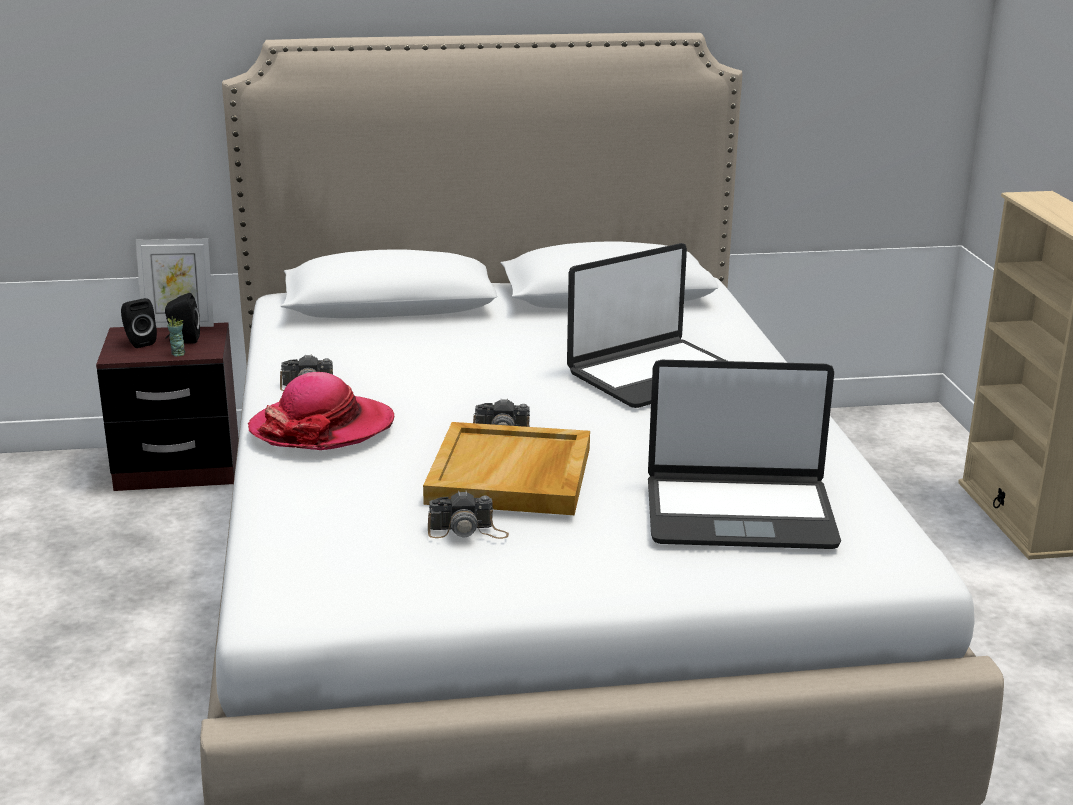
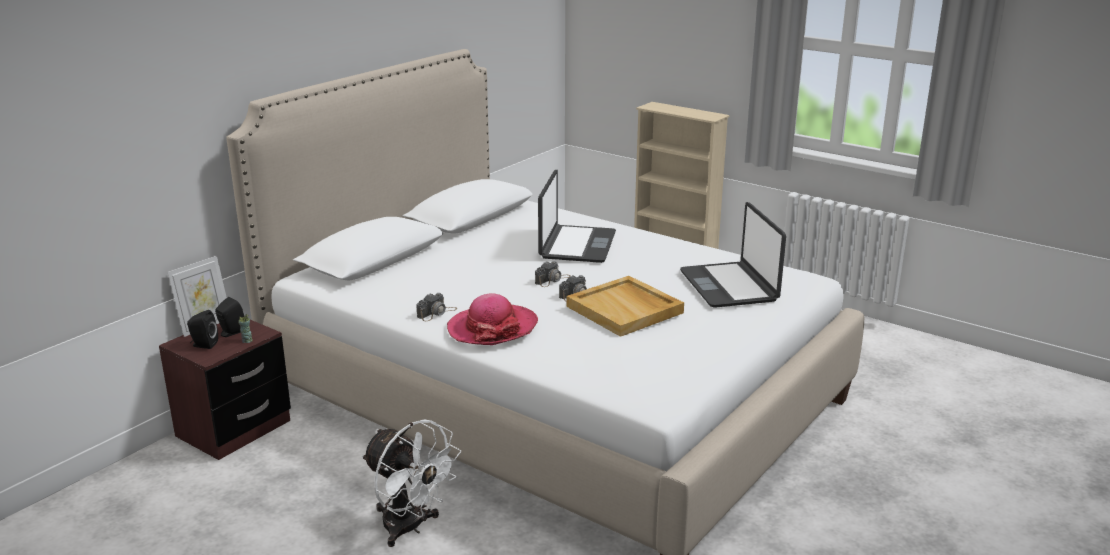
camera: 45 degrees left, 0 degrees up
camera [428,490,509,539] -> camera moved to [535,261,570,287]
laptop [648,360,841,549] -> laptop turned 120 degrees clockwise [680,202,786,308]
none -> white fan [362,419,461,547]

